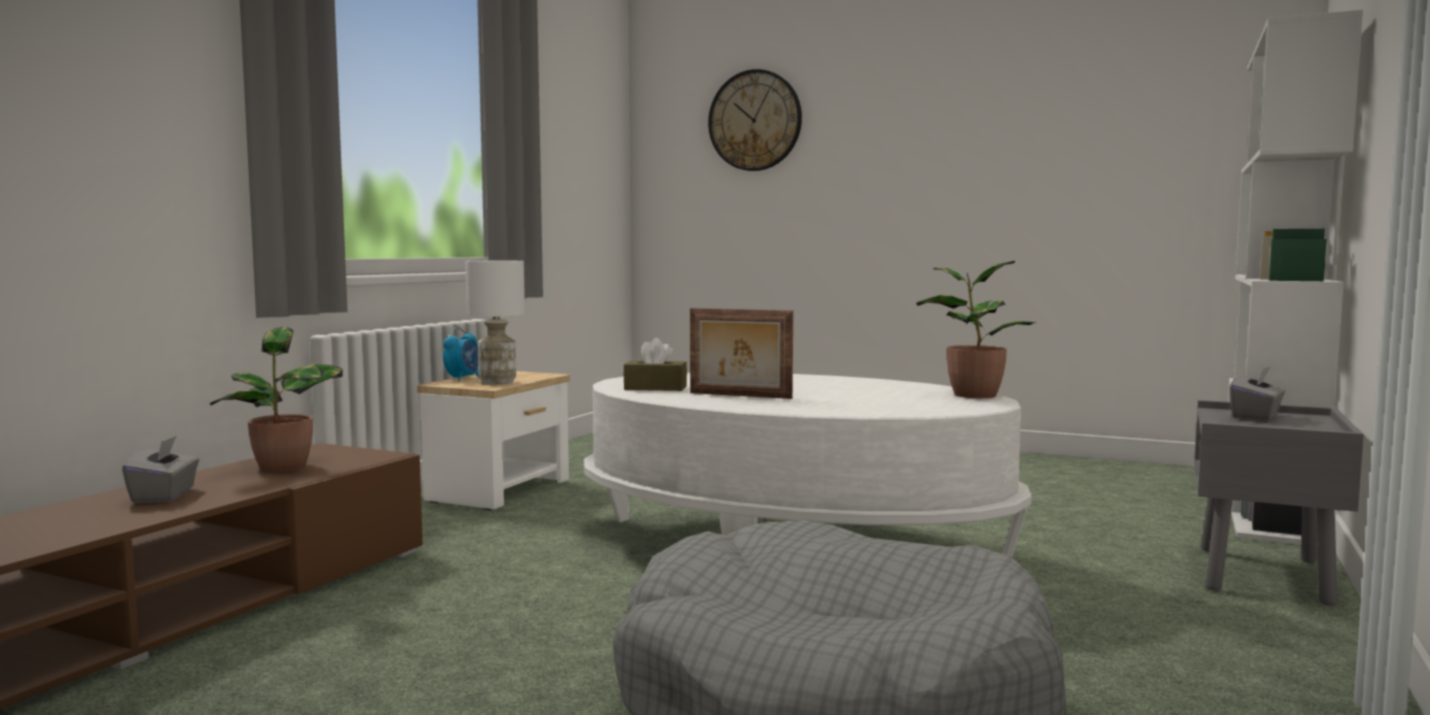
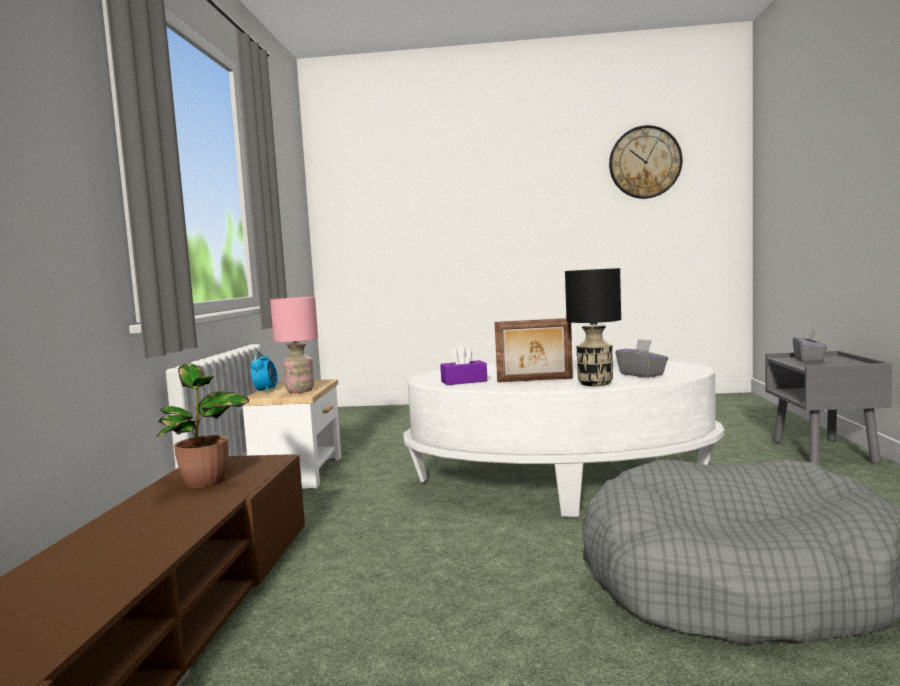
camera: 20 degrees left, 0 degrees up
grey tissue box [122,435,199,503] -> grey tissue box moved to [615,339,668,378]
white table lamp [465,261,525,384] -> pink table lamp [270,297,318,393]
brown tissue box [624,338,687,391] -> purple tissue box [440,345,487,385]
wall clock [708,69,802,171] -> wall clock moved to [609,125,683,199]
potted plant [916,261,1037,398] -> none
white bookcase [1228,10,1363,547] -> none
none -> black table lamp [565,268,621,386]

